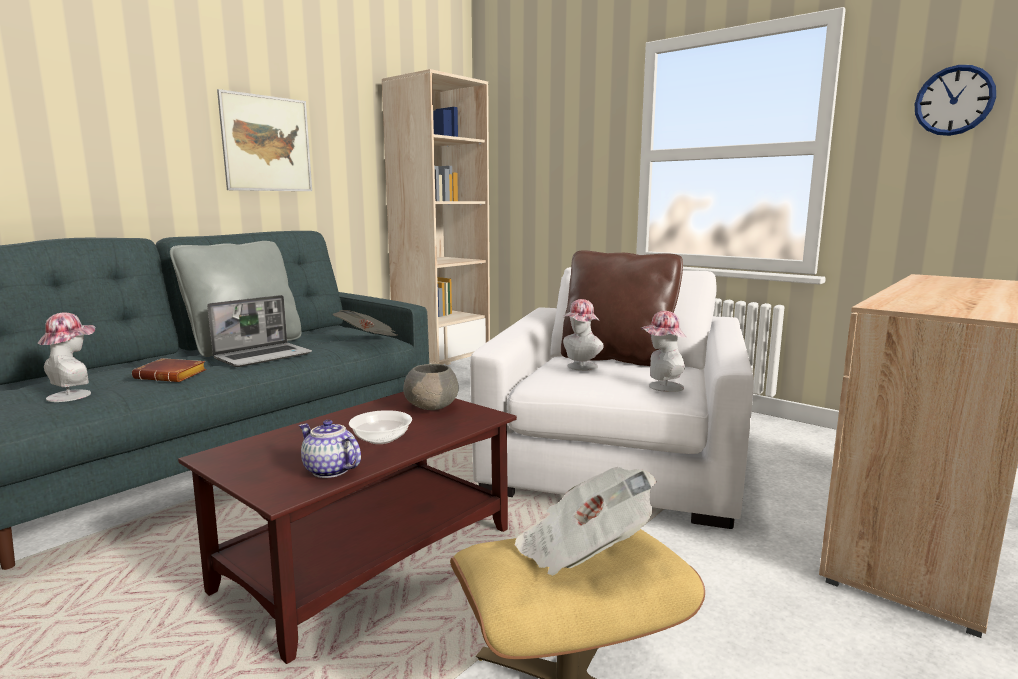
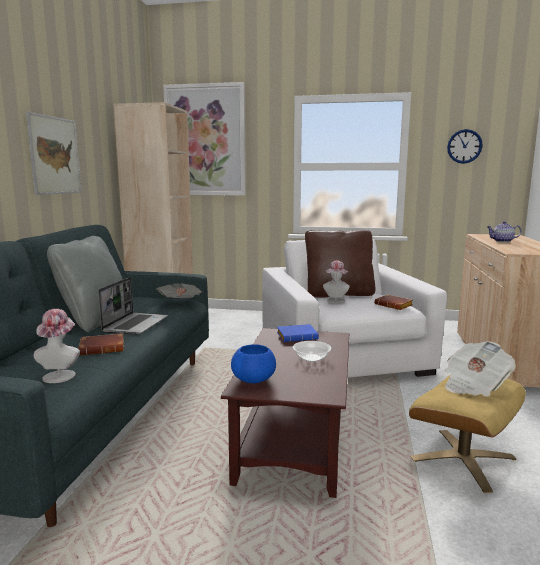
camera: 30 degrees left, 0 degrees up
teapot [299,420,361,478] -> teapot moved to [487,221,522,242]
grey bowl [403,364,459,410] -> blue book [277,324,319,342]
hat [641,311,686,392] -> brown book [374,294,413,310]
none -> picture [163,82,246,196]
none -> blue bowl [231,344,276,383]

